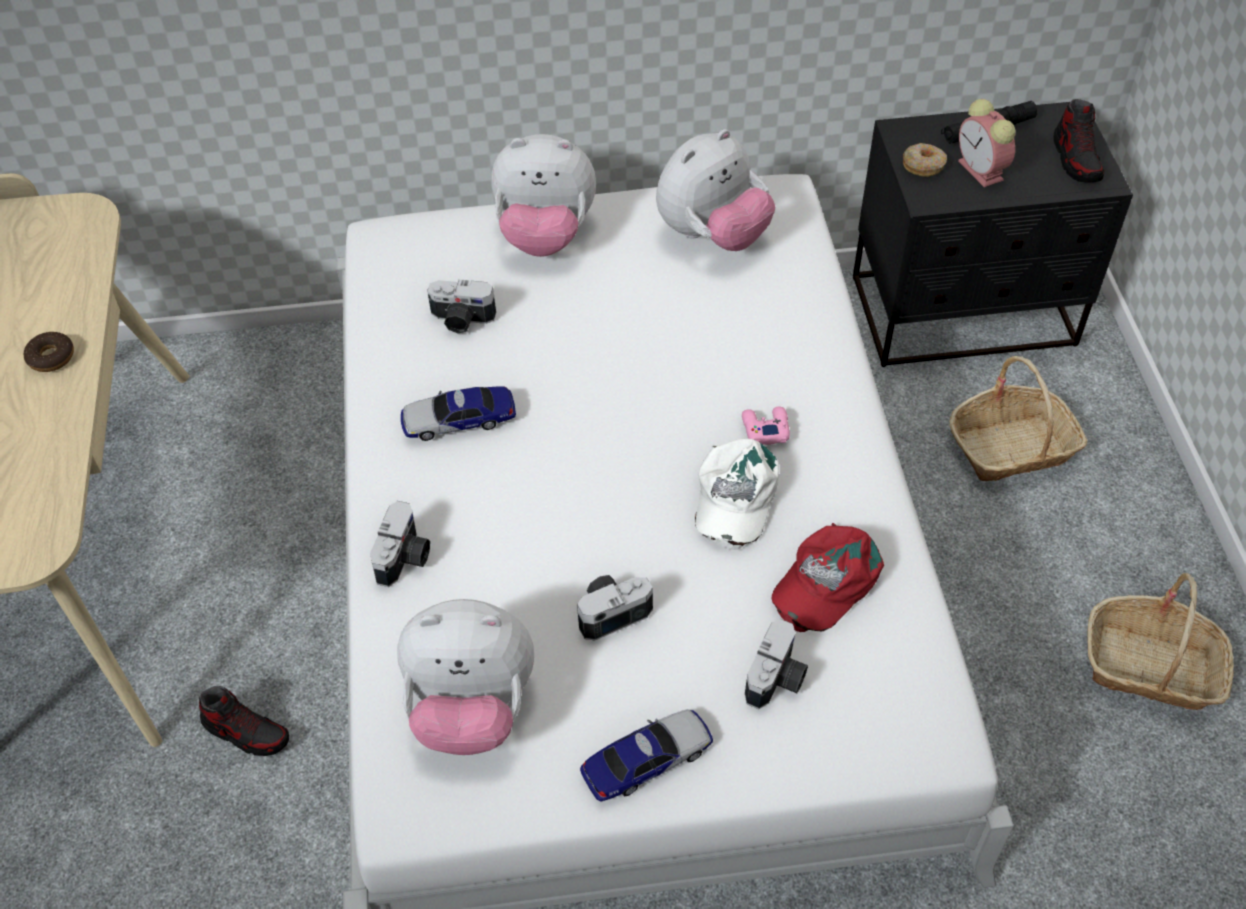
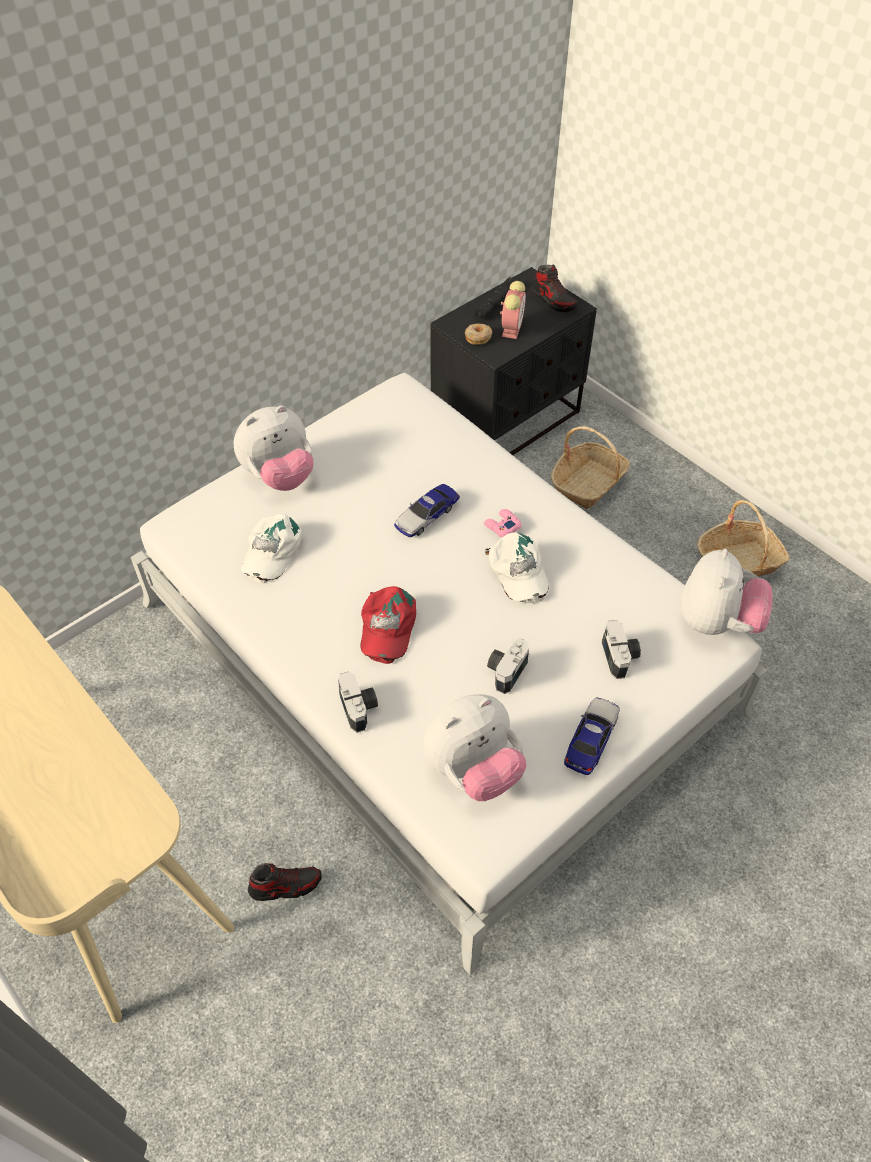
camera: 35 degrees left, 0 degrees up
donut [24,332,74,372] -> none
toy car [401,386,516,441] -> toy car moved to [394,484,460,537]
camera [427,279,496,333] -> white cap [241,514,302,583]
plush toy [656,129,775,251] -> plush toy moved to [680,549,772,635]
red cap [772,523,884,632] -> red cap moved to [360,586,416,664]
alarm clock [958,99,1016,188] -> alarm clock turned 105 degrees counterclockwise [500,281,526,339]

